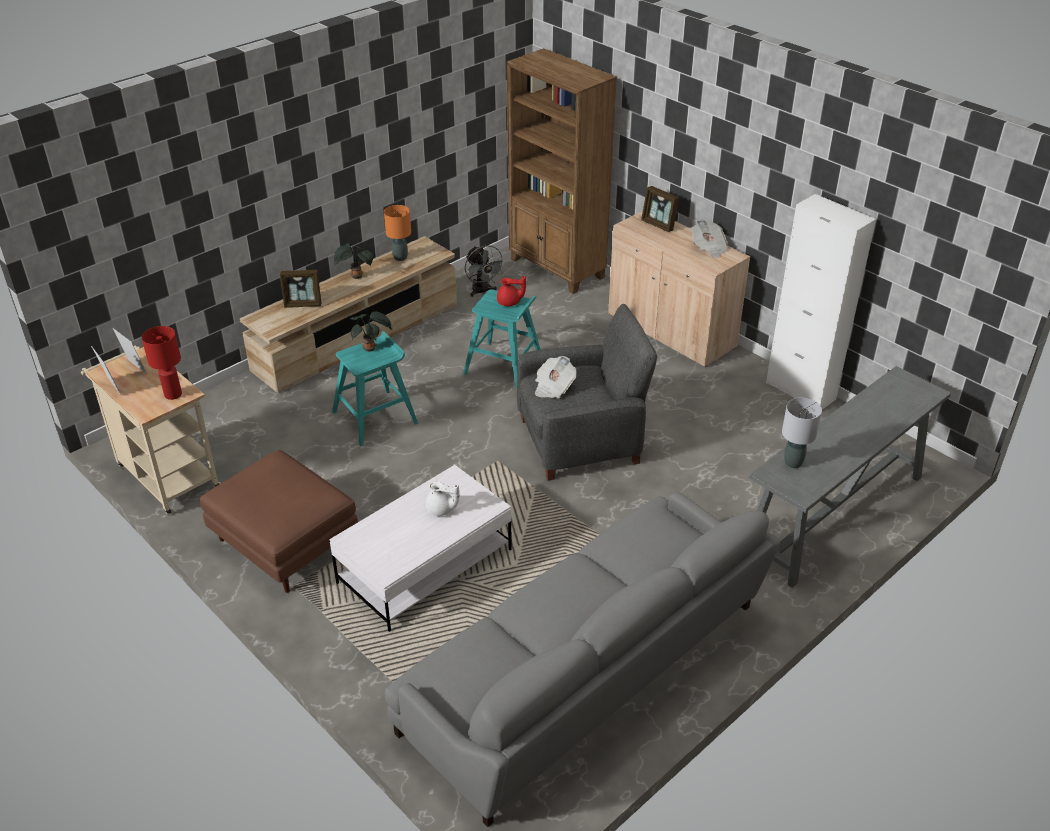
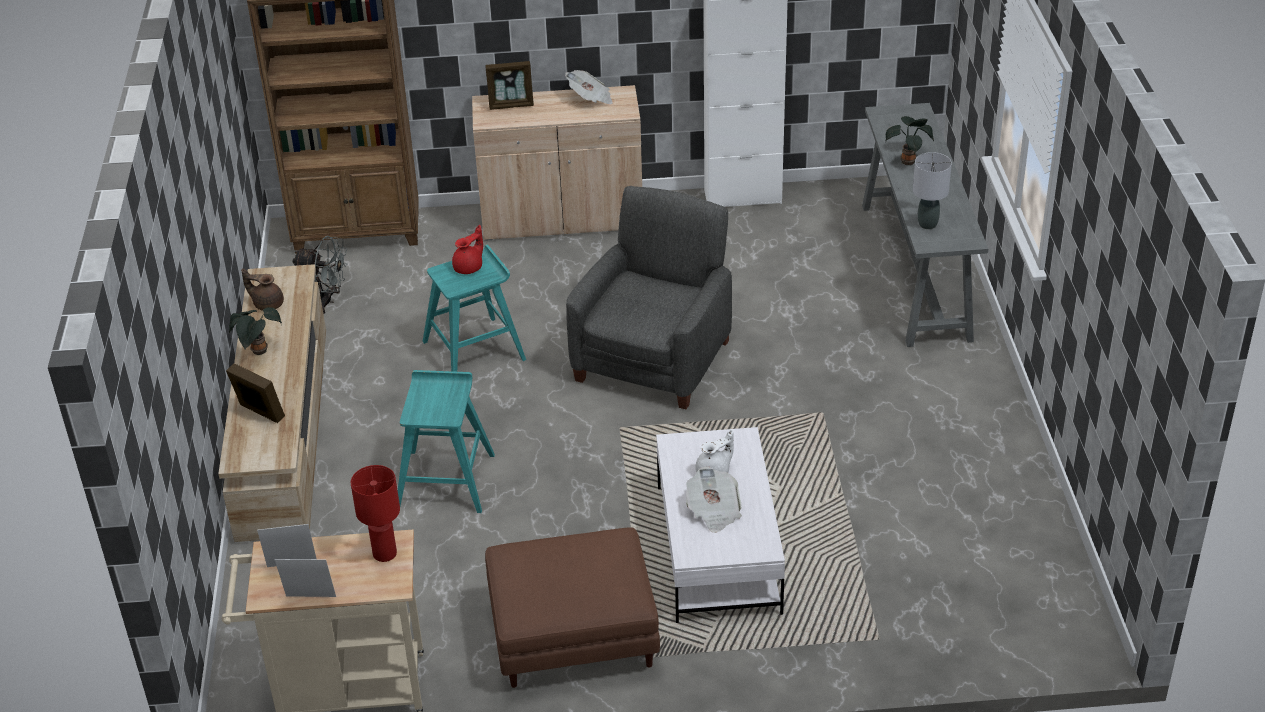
camera: 50 degrees left, 0 degrees up
picture frame [280,270,321,308] -> picture frame turned 90 degrees counterclockwise [226,363,285,423]
potted plant [350,312,392,352] -> potted plant moved to [886,116,934,165]
orange table lamp [384,205,411,261] -> brown teapot [241,268,284,311]
grey sofa [385,492,780,827] -> none
newspaper [535,356,577,399] -> newspaper moved to [686,466,742,533]

